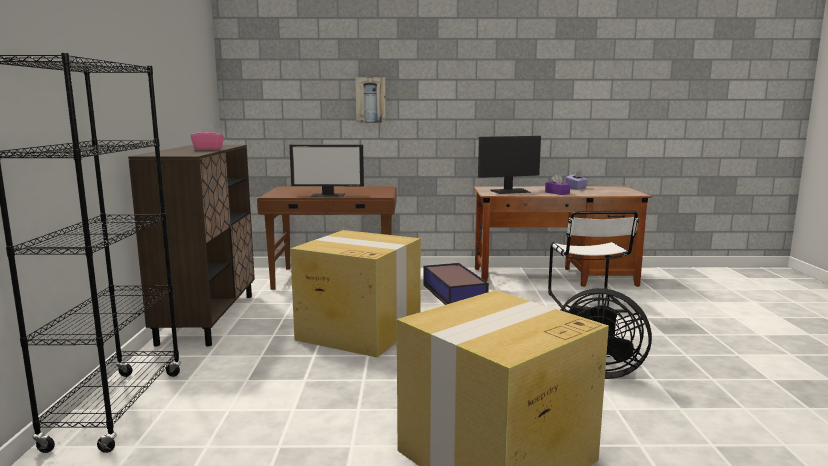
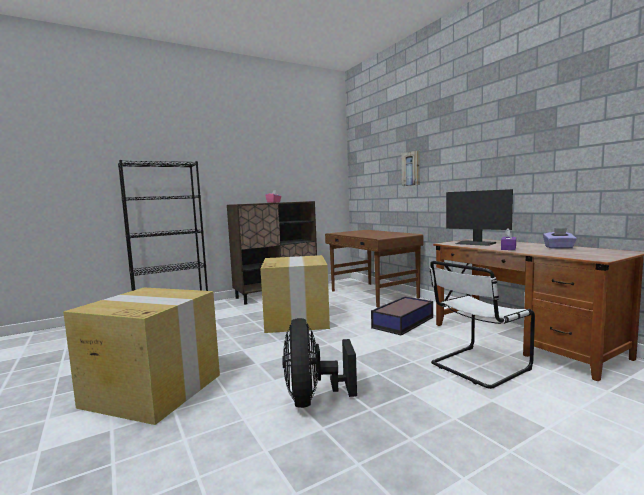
camera: 60 degrees right, 5 degrees down
monitor [289,145,364,197] -> none

